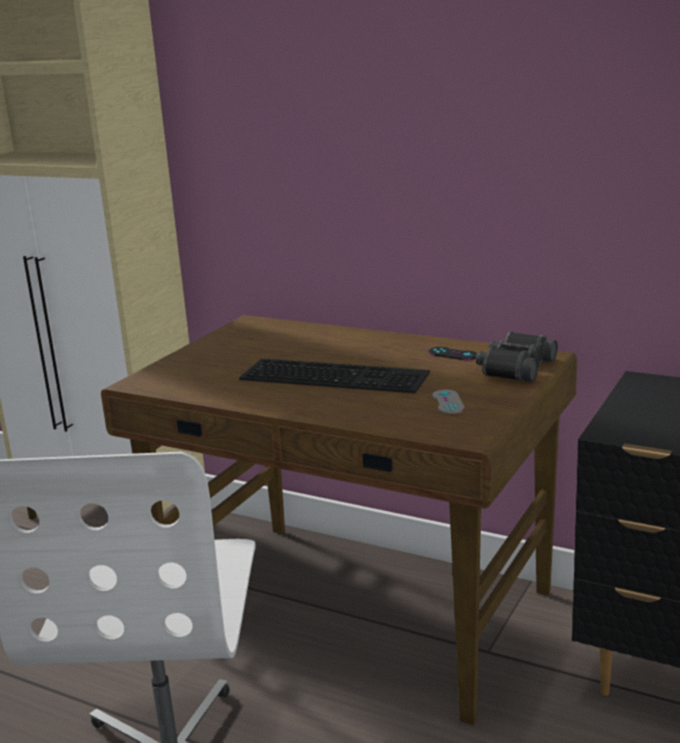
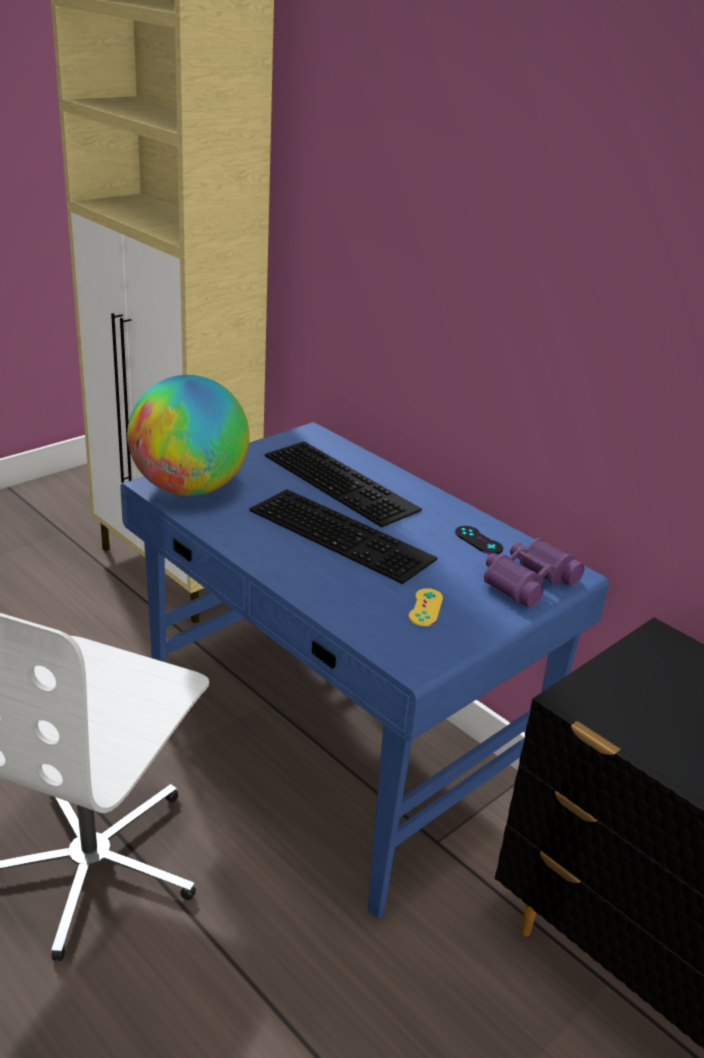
camera: 15 degrees right, 10 degrees up
brown desk [101,315,577,726] -> blue desk [120,422,609,919]
grey game controller [432,390,465,414] -> yellow game controller [409,588,443,626]
black binoculars [476,331,558,382] -> purple binoculars [484,538,584,608]
none -> globe [127,375,249,496]
none -> keyboard [265,441,422,528]

